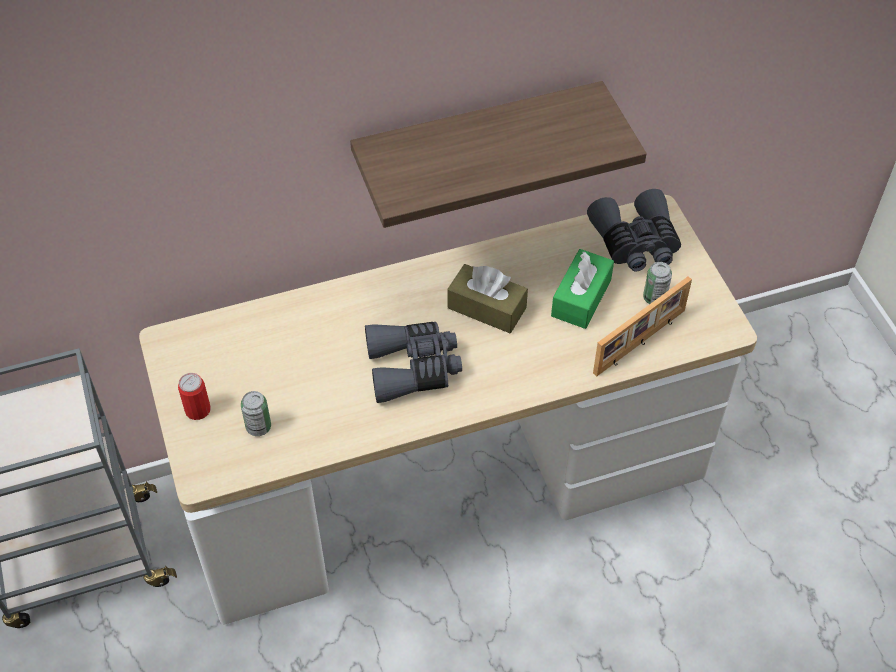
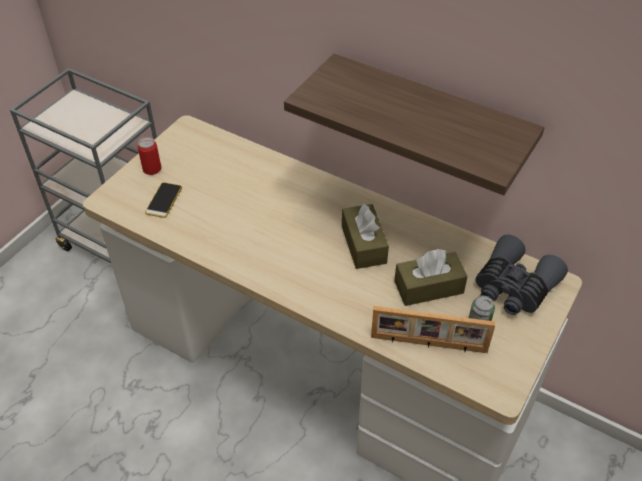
camera: 50 degrees right, 5 degrees down
can [241,391,271,436] -> phone [145,182,182,218]
grey binoculars [365,322,462,403] -> none
green tissue box [551,249,614,329] -> brown tissue box [394,249,468,306]

